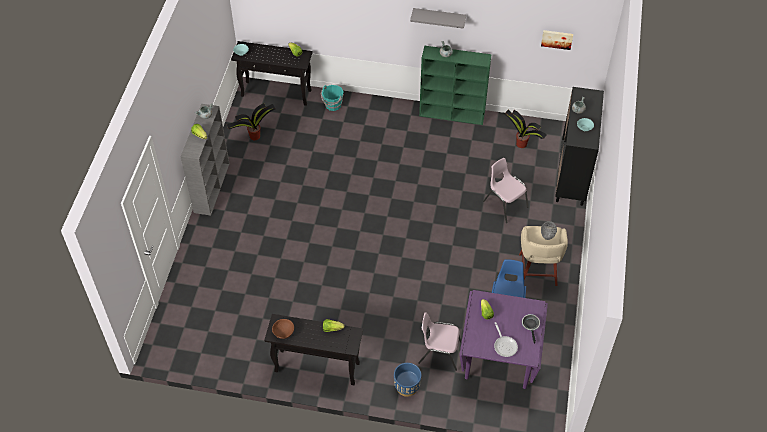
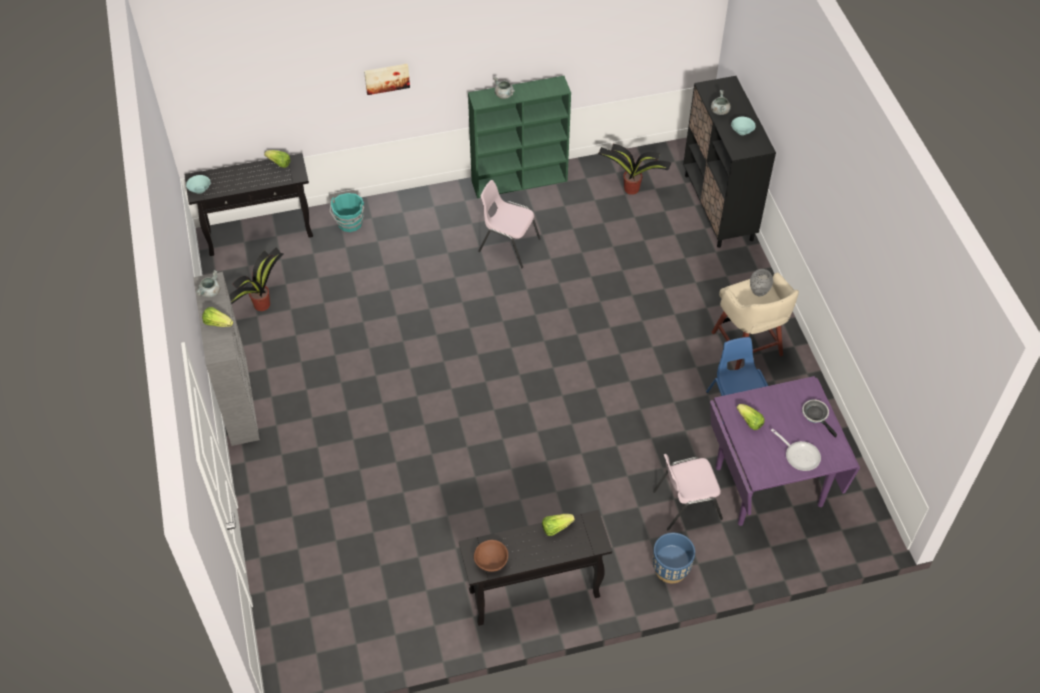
camera: 25 degrees left, 0 degrees up
grey shelf [410,8,466,29] -> none
pink chair [483,158,529,223] -> pink chair moved to [478,180,541,269]
picture [541,30,573,50] -> picture moved to [364,64,410,95]

